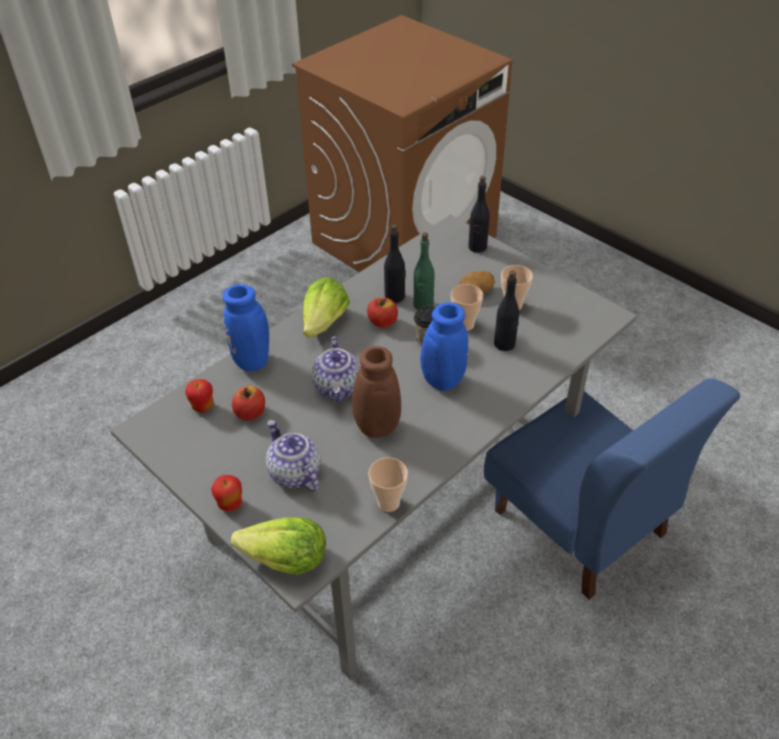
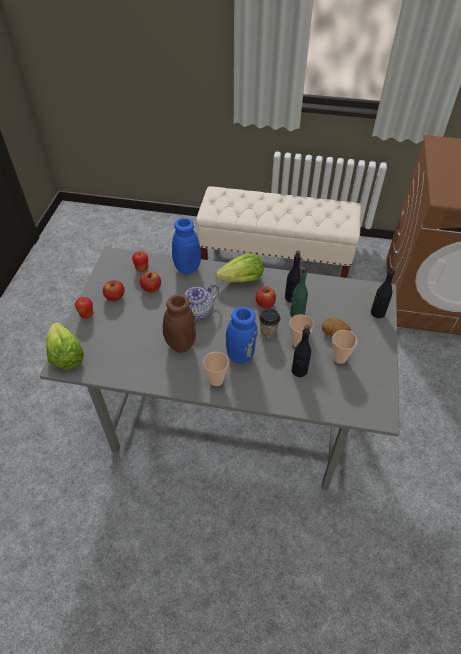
camera: 55 degrees right, 5 degrees up
teapot [266,420,321,492] -> none
cup [368,458,408,512] -> cup moved to [203,352,229,386]
blue chair [484,378,740,599] -> none
none -> apple [103,280,125,301]
none -> beige bench [196,186,361,278]

